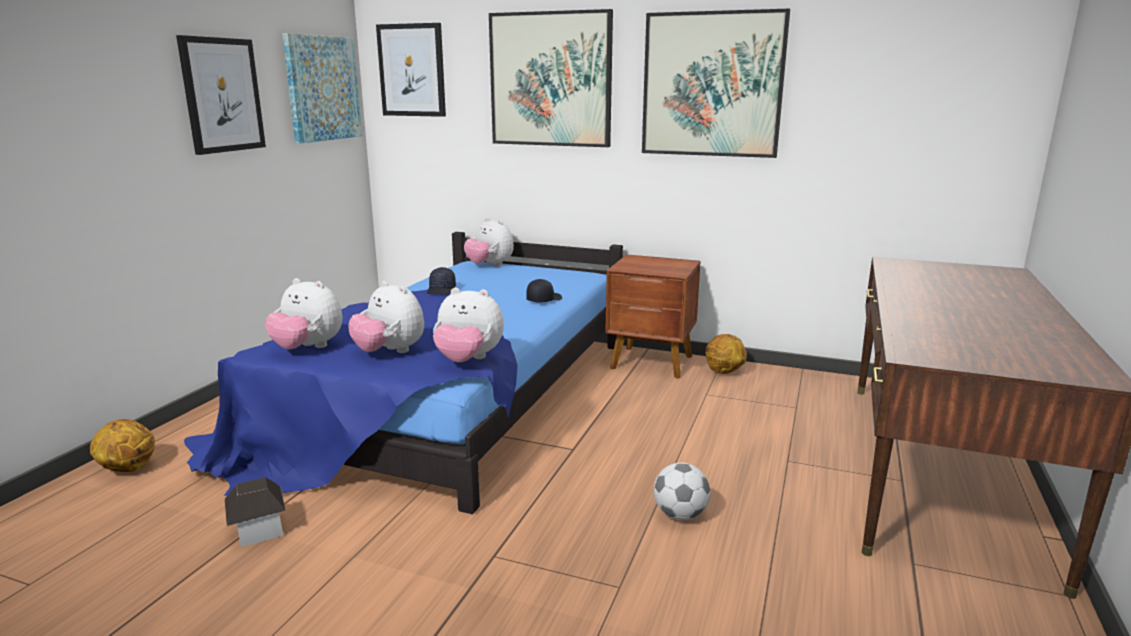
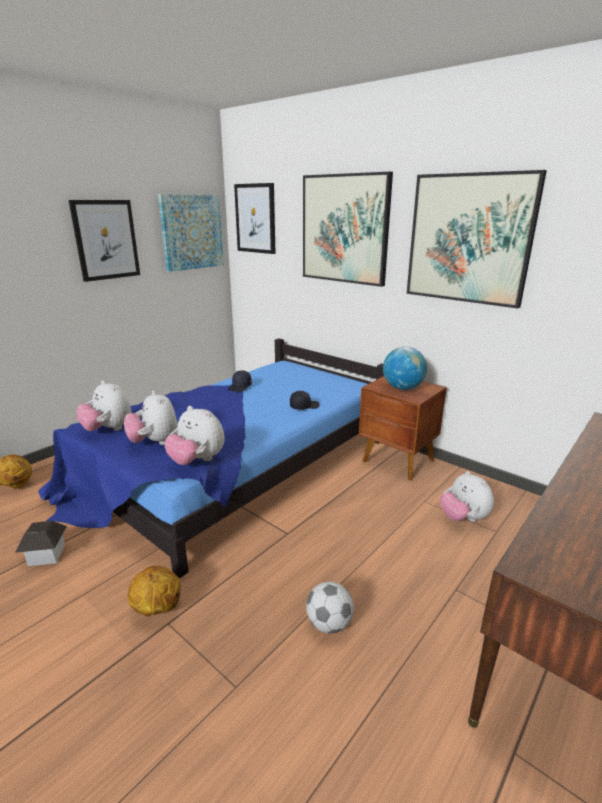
camera: 20 degrees right, 5 degrees up
plush toy [464,218,514,266] -> plush toy moved to [440,471,494,522]
basketball [705,334,747,374] -> basketball moved to [128,566,181,616]
none -> globe [383,347,427,390]

